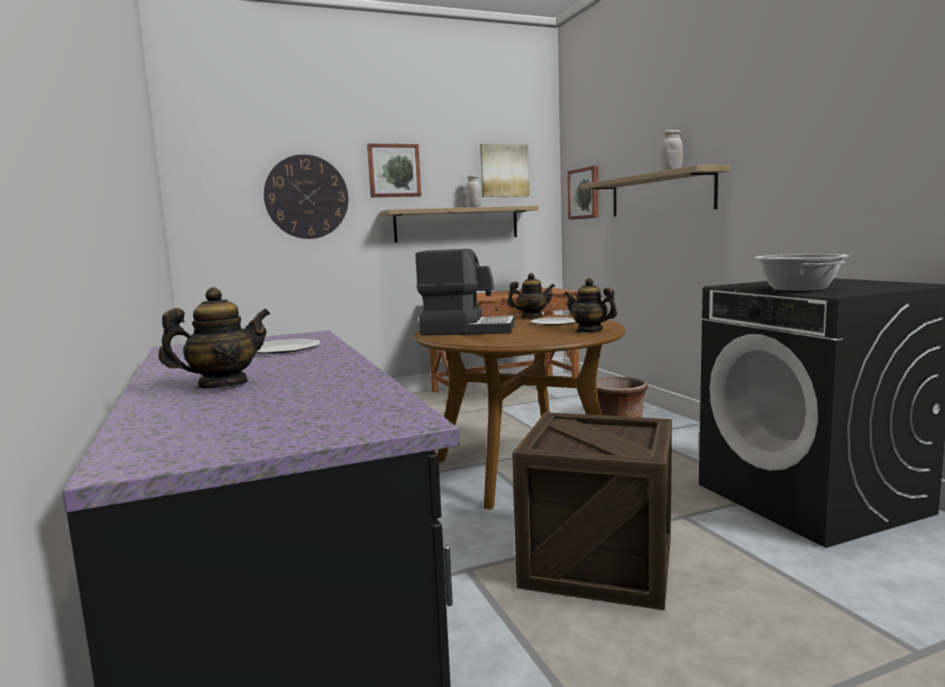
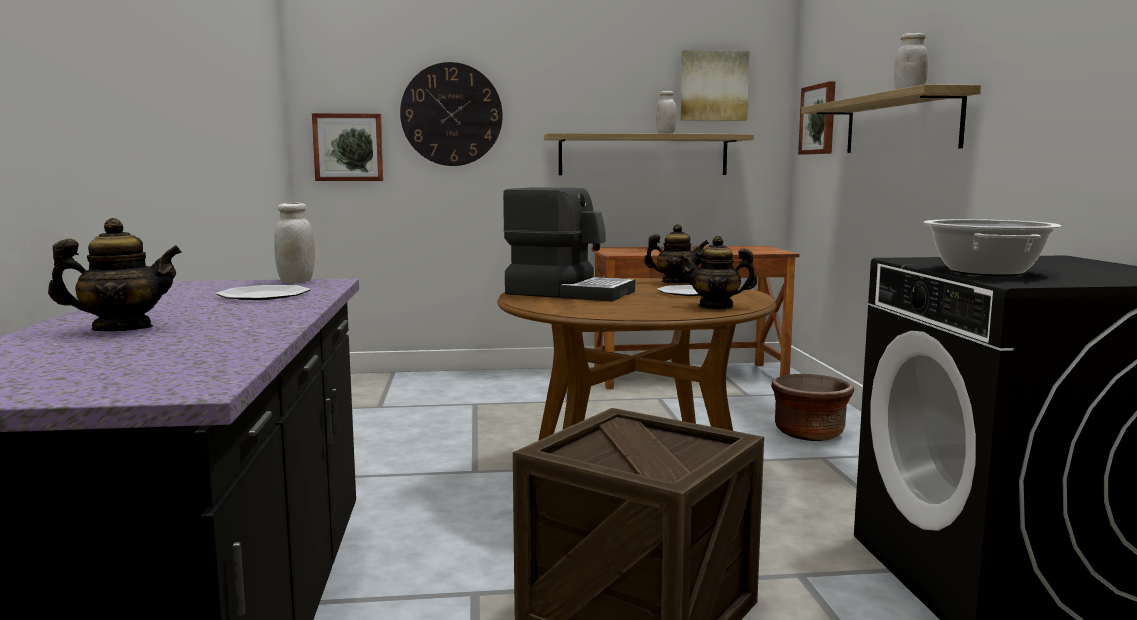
camera: 15 degrees right, 0 degrees up
picture [367,144,421,197] -> picture moved to [312,113,383,181]
teapot [564,278,617,333] -> teapot turned 45 degrees counterclockwise [679,236,757,310]
none -> white jar [274,202,315,283]

